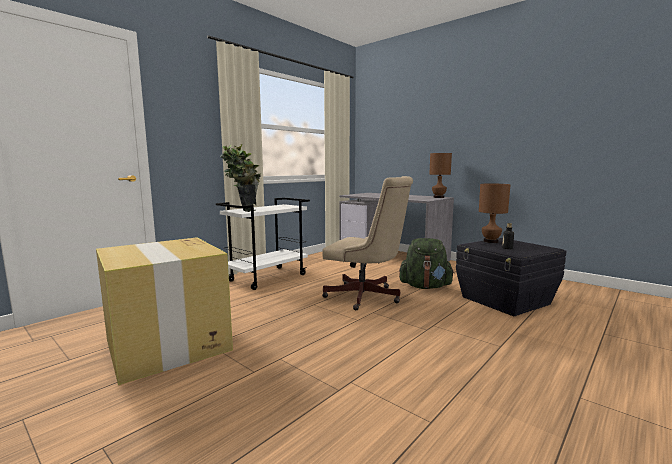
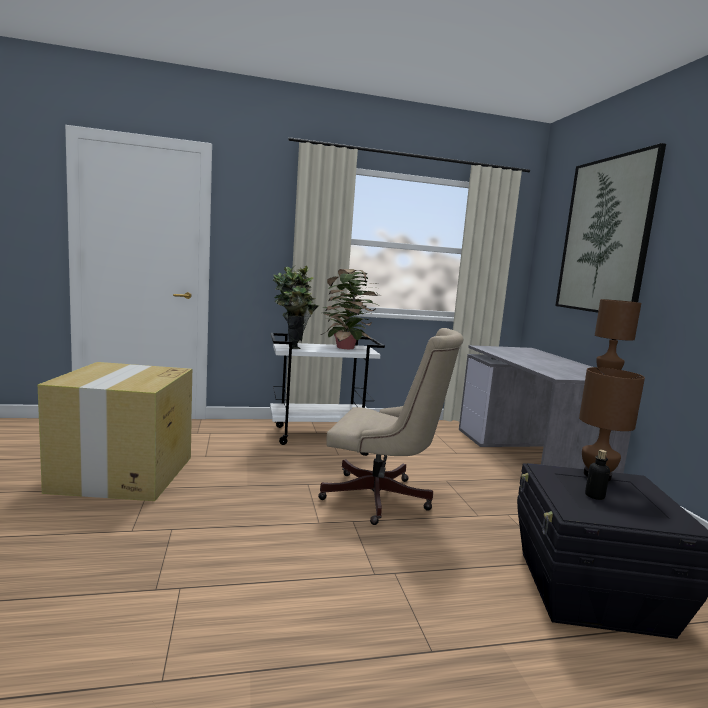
camera: 35 degrees right, 0 degrees up
beige office chair [322,176,413,310] -> beige office chair turned 45 degrees counterclockwise [318,328,464,525]
green backpack [399,238,454,289] -> none
none -> potted plant [321,269,381,349]
none -> picture [555,143,666,313]

